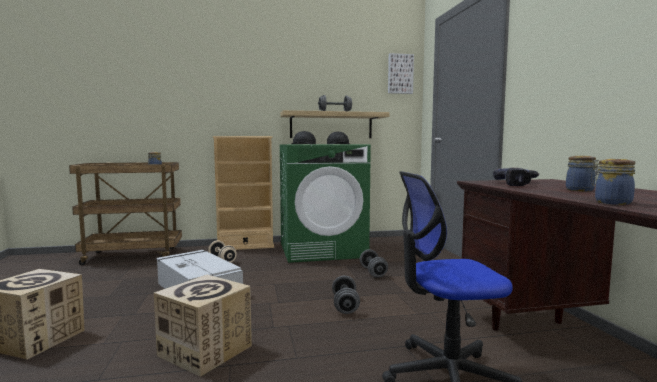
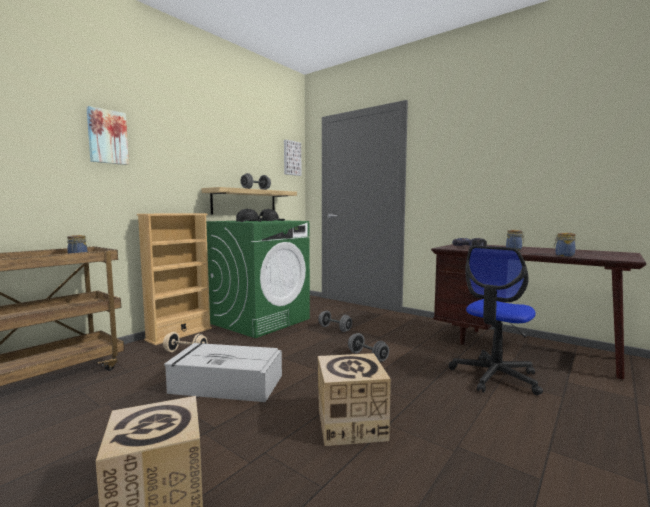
camera: 40 degrees left, 0 degrees up
none -> picture [86,106,129,165]

